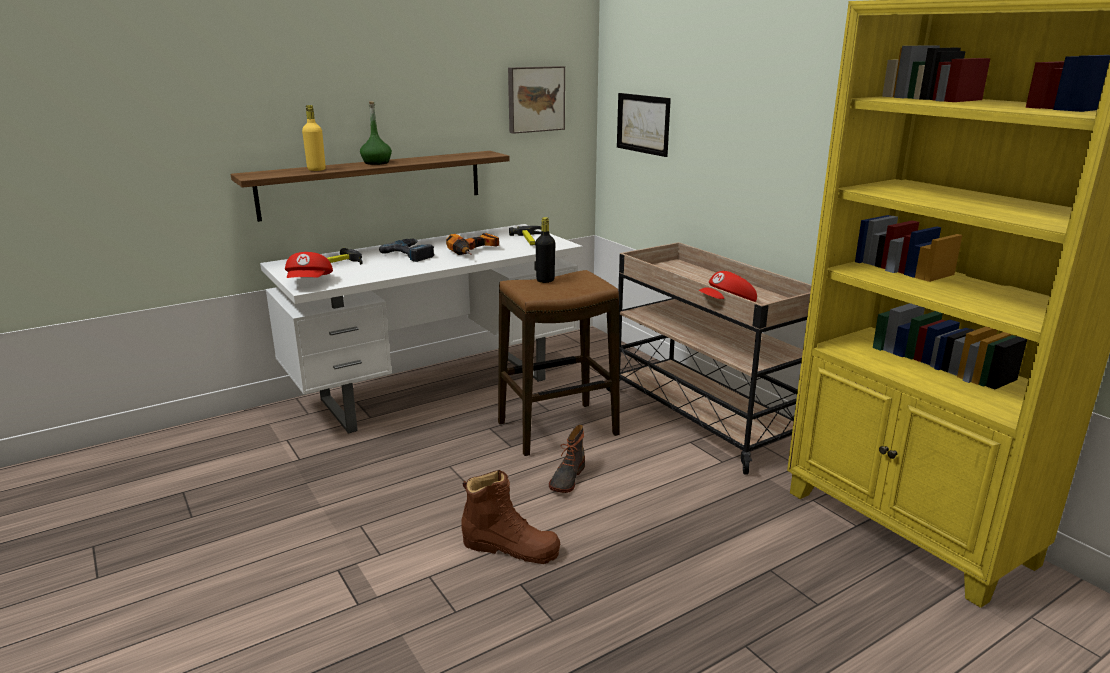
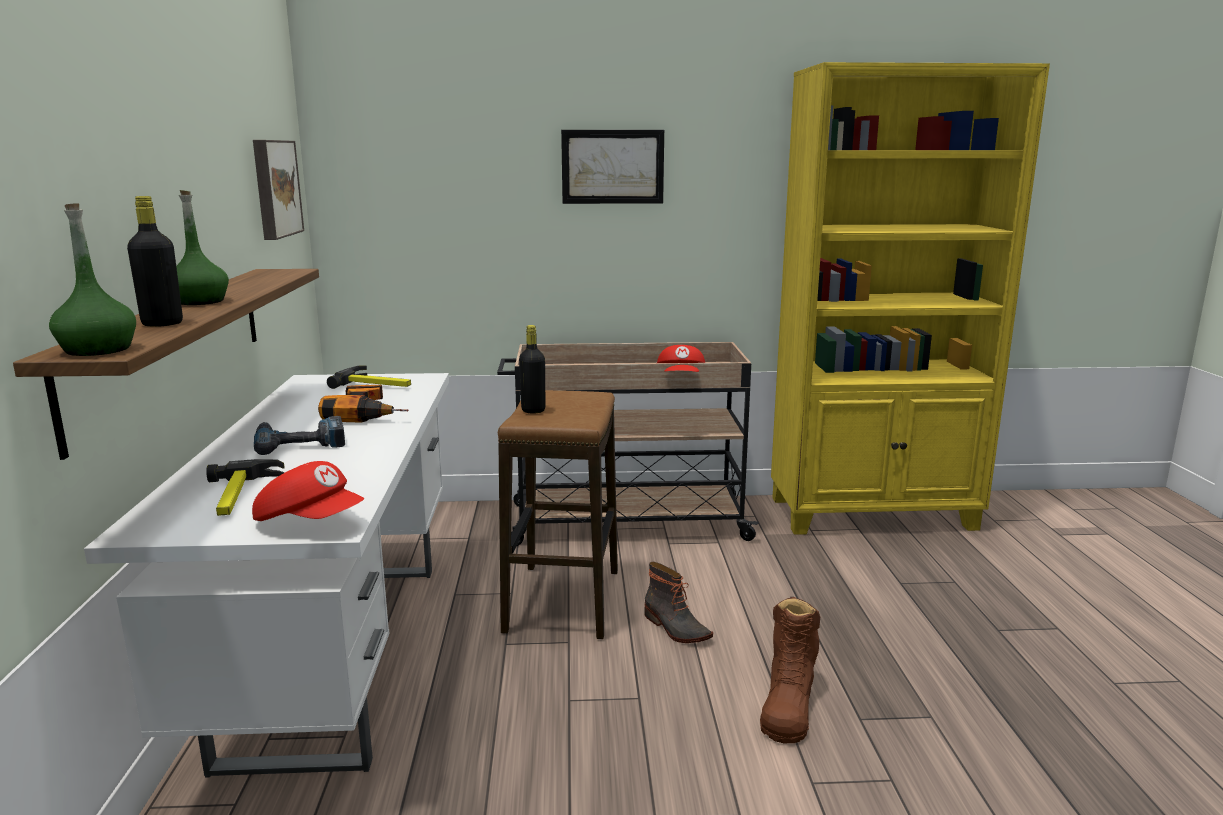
camera: 60 degrees left, 5 degrees down
yellow bottle [302,105,326,171] -> black bottle [127,196,183,327]
brown boot [461,470,560,564] -> brown boot turned 150 degrees clockwise [760,597,820,743]
picture [617,93,671,157] -> picture moved to [561,130,664,204]
none -> green bottle [49,203,136,356]

